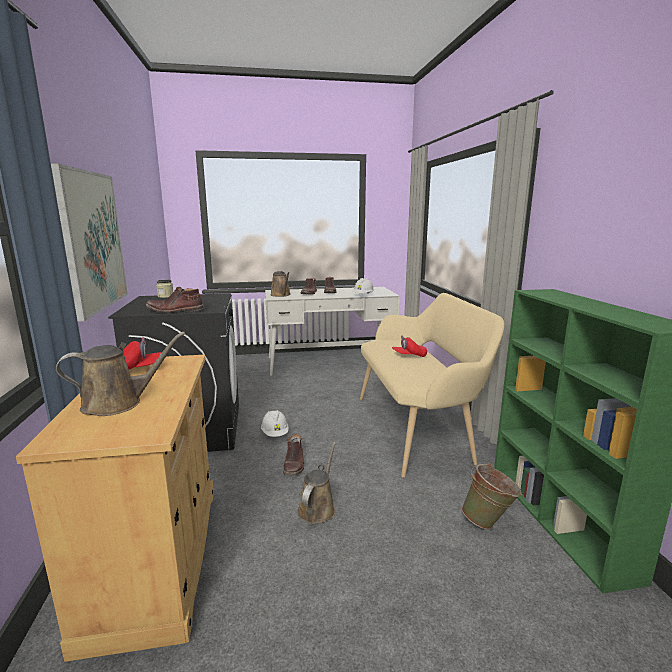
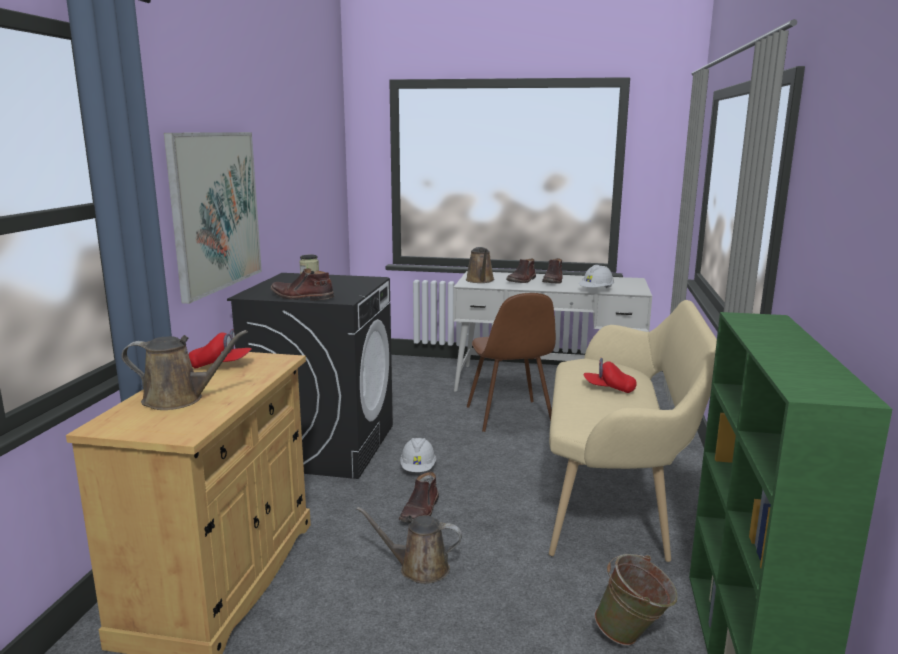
camera: 20 degrees right, 0 degrees up
brown watering can [297,442,336,524] -> brown watering can turned 120 degrees counterclockwise [356,507,462,584]
none -> brown chair [467,293,556,432]

